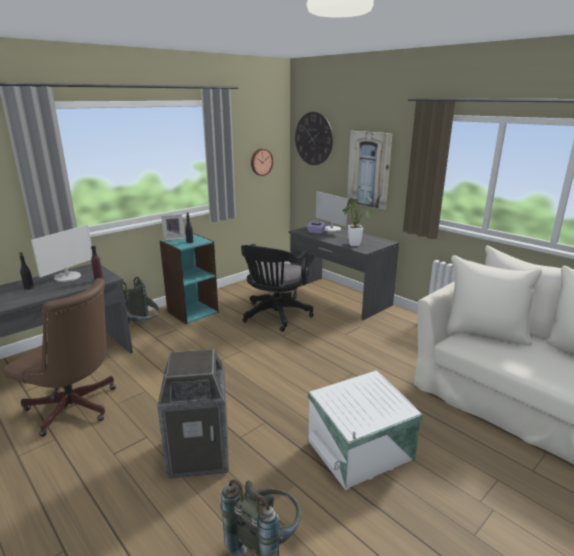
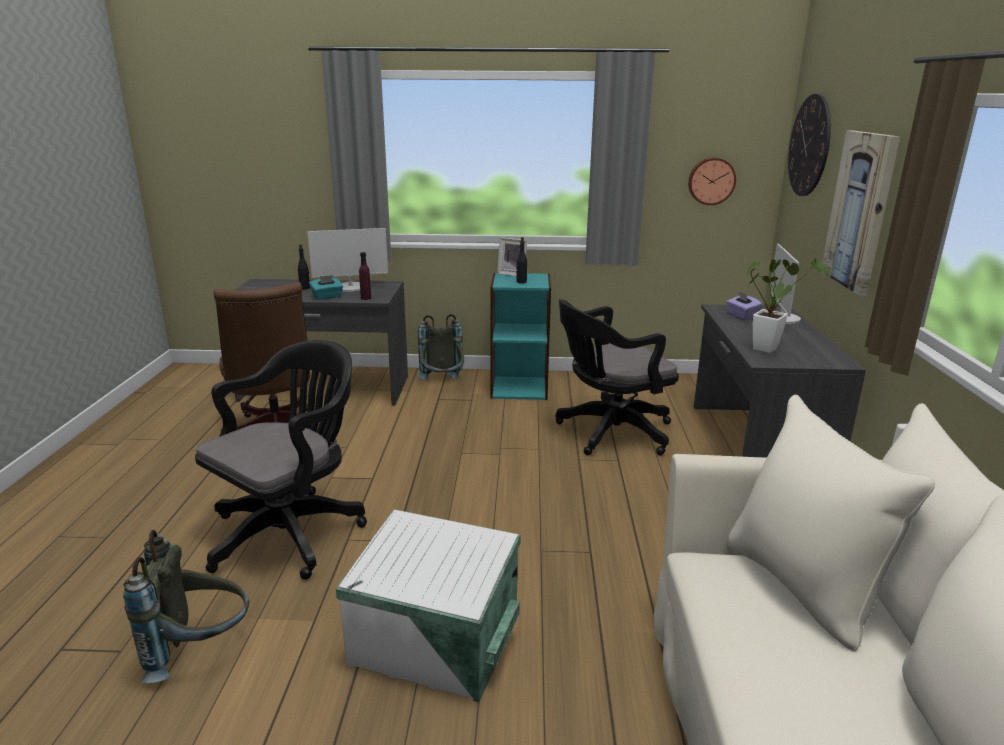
camera: 45 degrees right, 0 degrees up
trash can [157,349,229,479] -> black office chair [195,340,367,580]
none -> turquoise tissue box [309,275,343,300]

